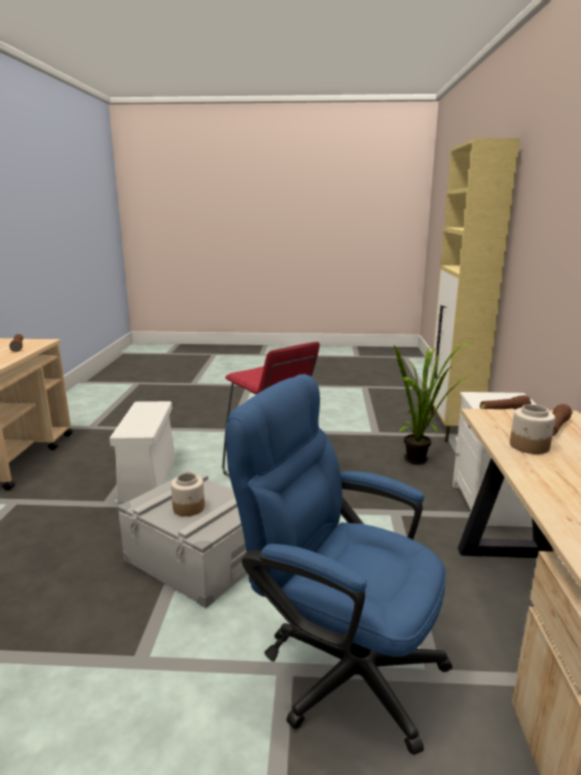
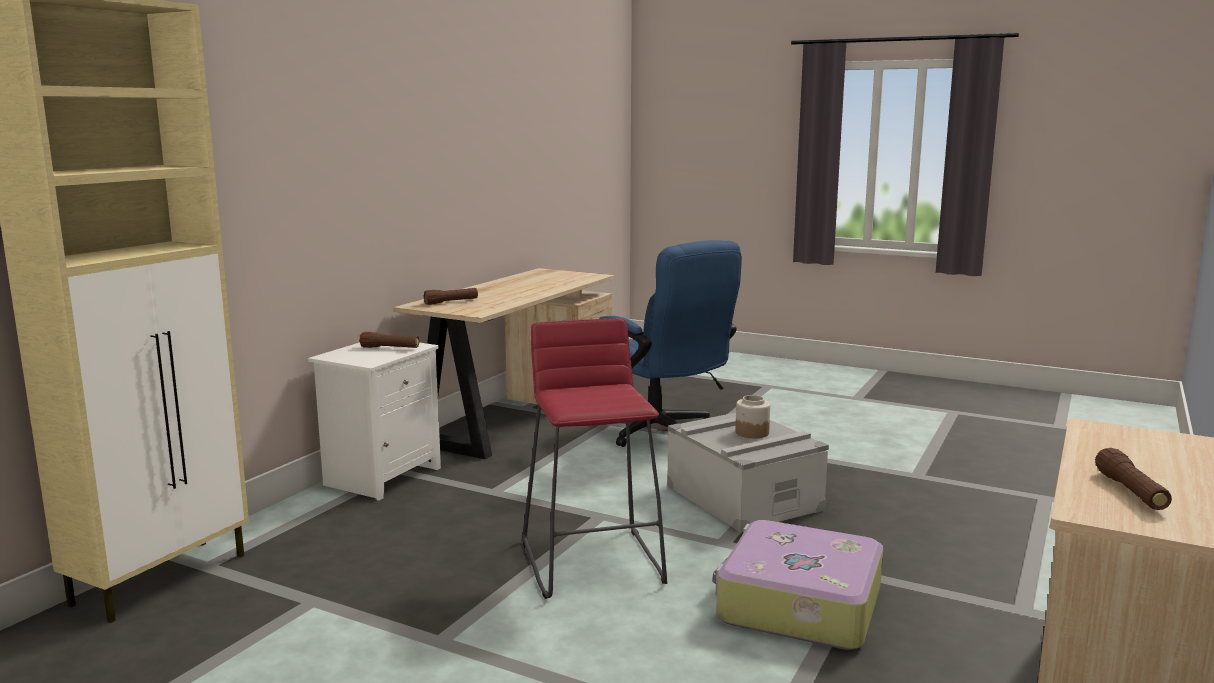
camera: 155 degrees left, 5 degrees down
white storage box [110,401,176,502] -> suitcase [713,520,883,650]
potted plant [394,343,471,464] -> none
jar [510,404,555,454] -> none

